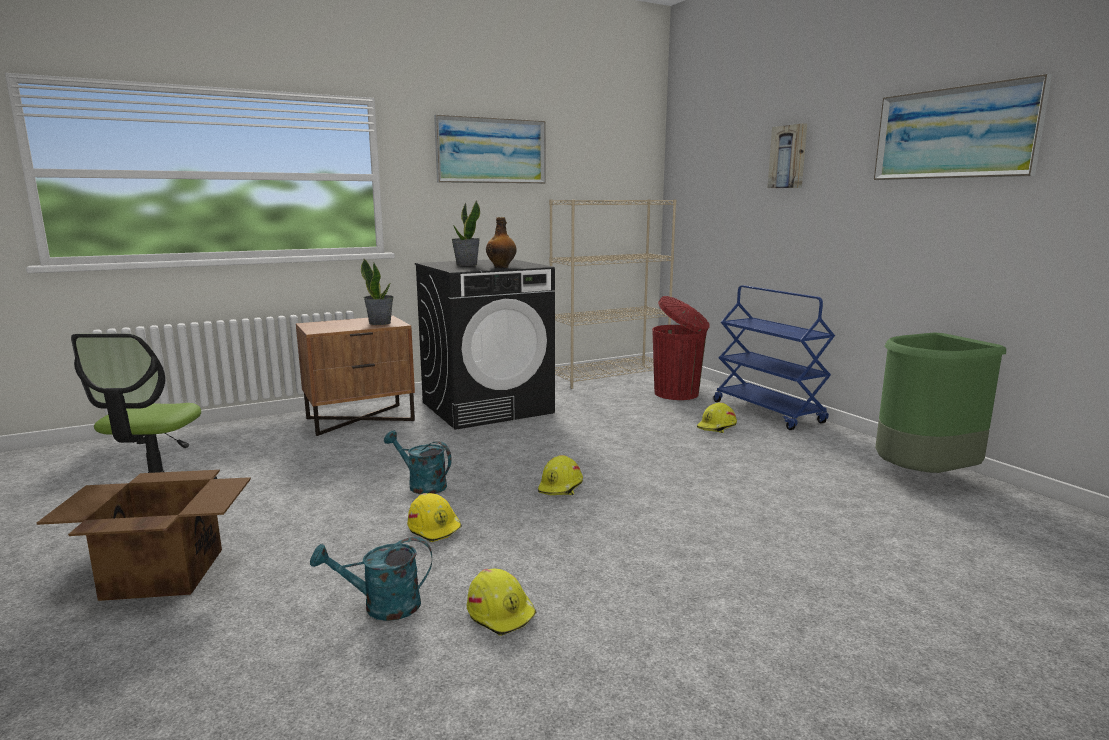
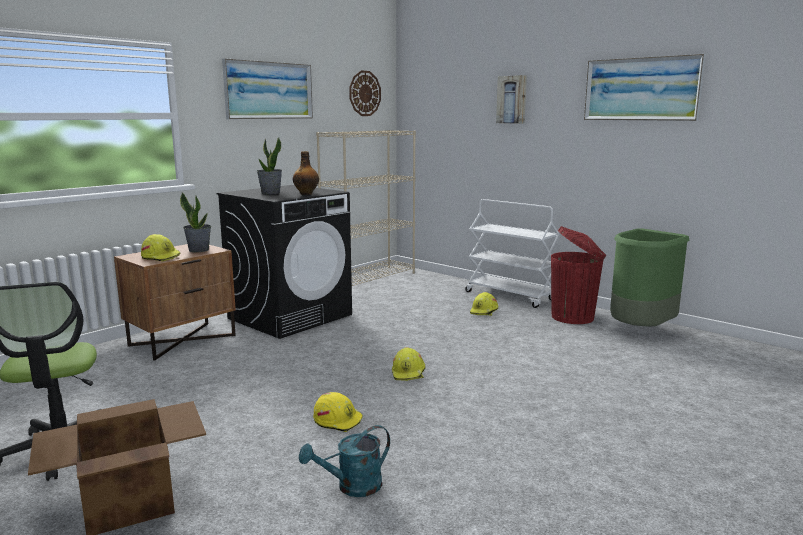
camera: 20 degrees left, 0 degrees up
turquoise watering can [384,430,452,494] -> none
yellow hard hat [467,569,536,636] -> yellow hard hat moved to [141,234,181,261]
red trash can [652,296,710,400] -> red trash can moved to [551,226,606,324]
blue cart [713,285,835,430] -> white cart [465,199,560,308]
none -> wall clock [349,70,381,116]

